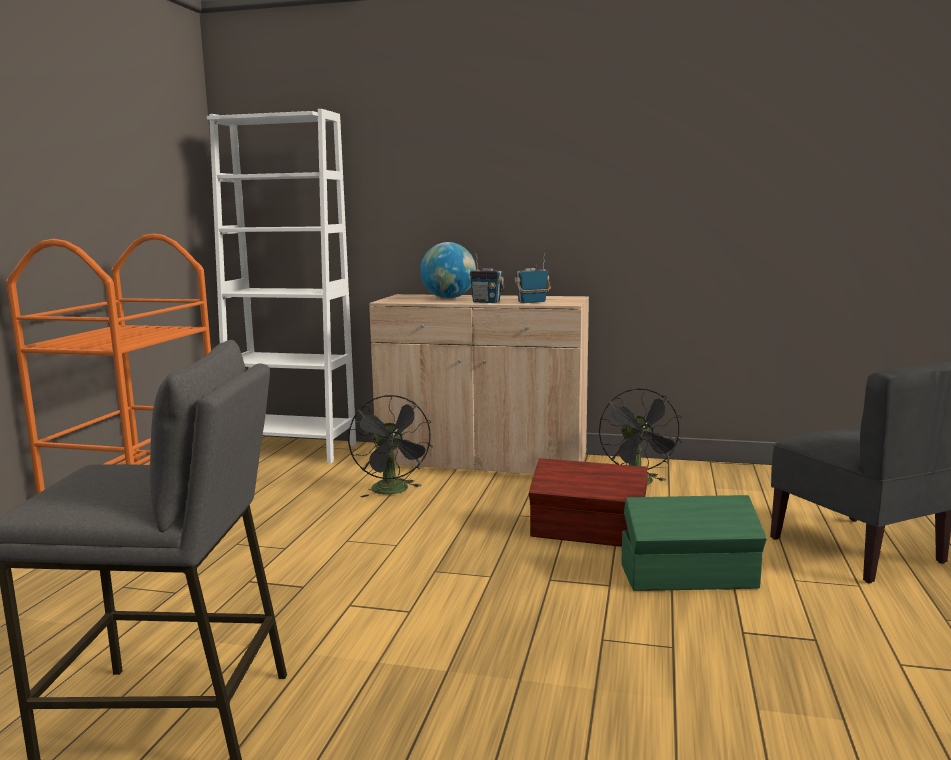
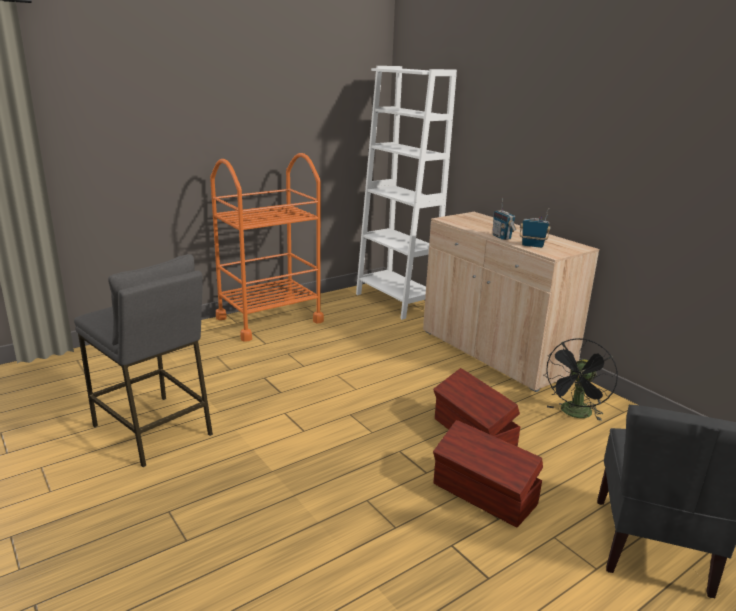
camera: 40 degrees right, 10 degrees up
black fan [348,395,433,498] -> none
globe [420,242,476,299] -> none
green storage box [622,495,767,591] -> brown storage box [433,420,543,527]

